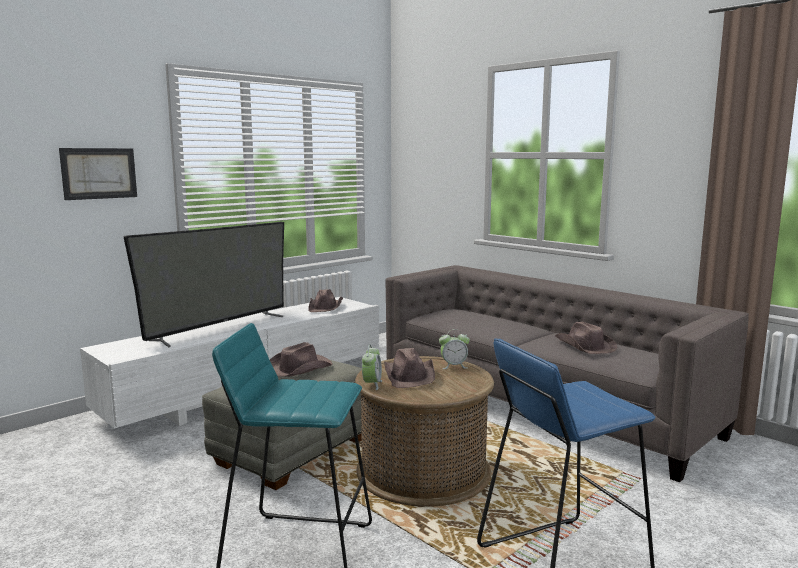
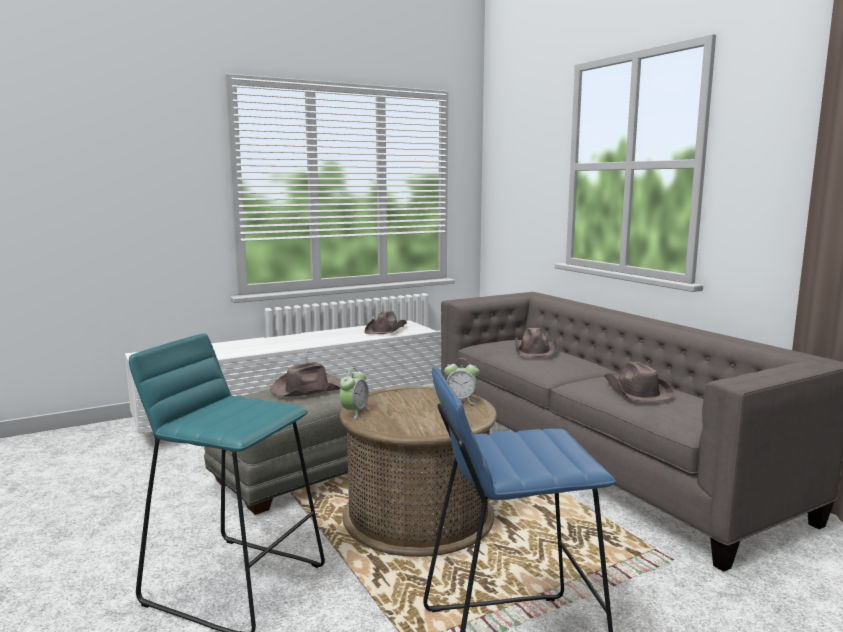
camera: 15 degrees right, 0 degrees up
picture [59,148,137,200] -> none
television [124,222,284,347] -> none
brown hat [384,348,435,388] -> brown hat moved to [515,328,556,357]

